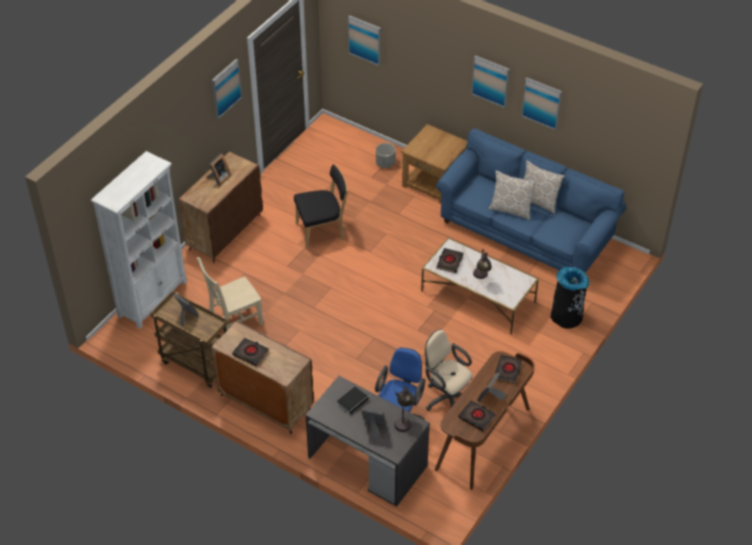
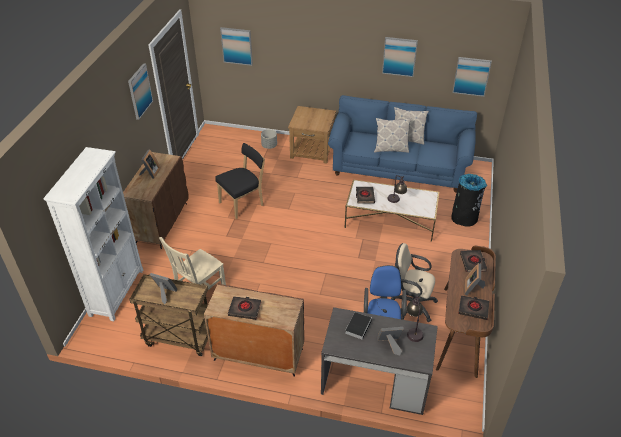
camera: 20 degrees left, 5 degrees down
picture [471,55,510,108] -> picture moved to [452,57,492,97]

